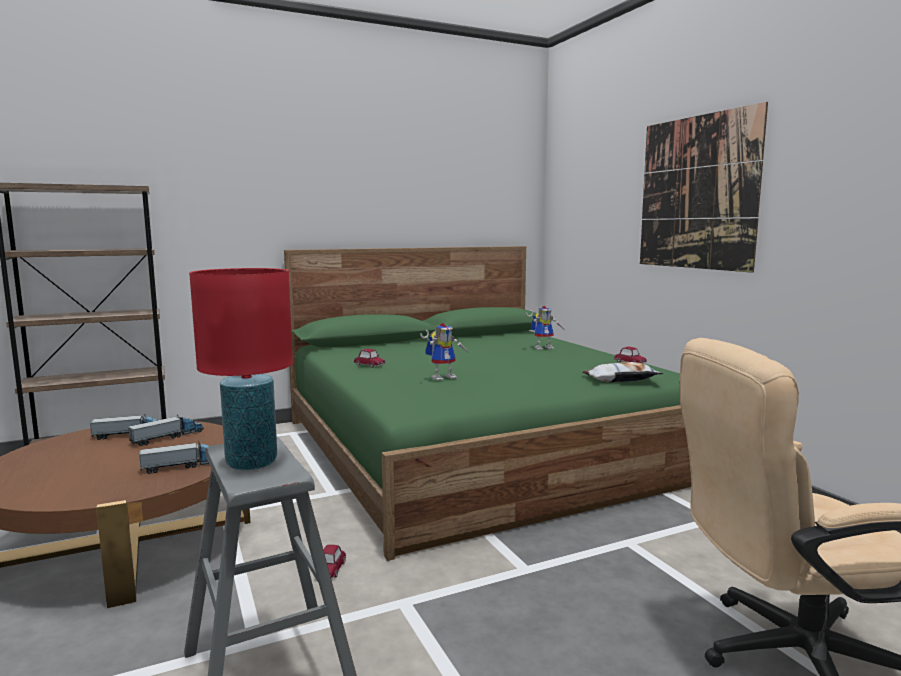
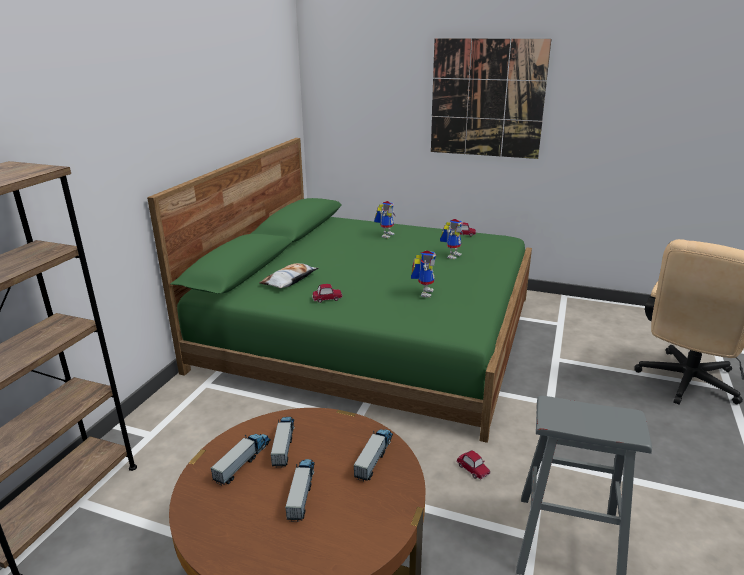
camera: 45 degrees left, 15 degrees up
red table lamp [189,268,293,470] -> none
pillow [582,362,663,382] -> pillow moved to [259,263,319,289]
none -> toy truck [286,459,315,522]
none -> toy robot [440,219,463,260]

